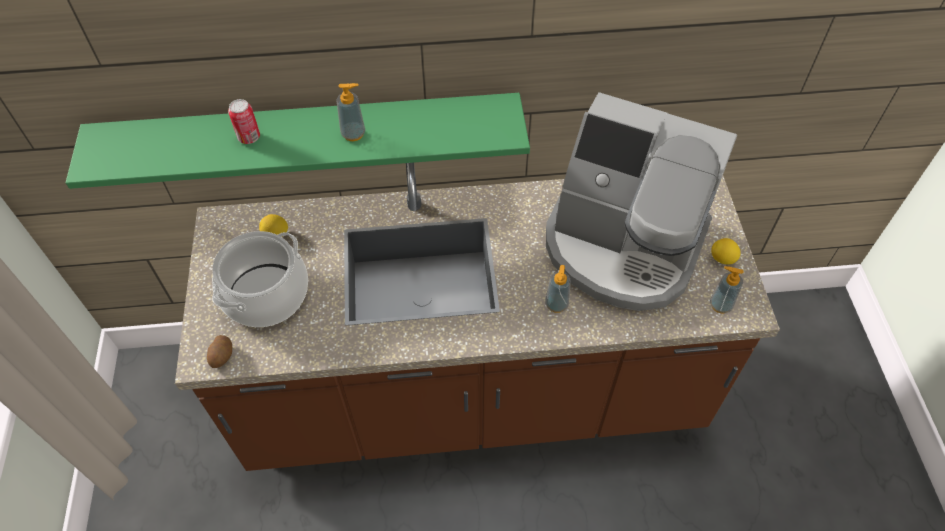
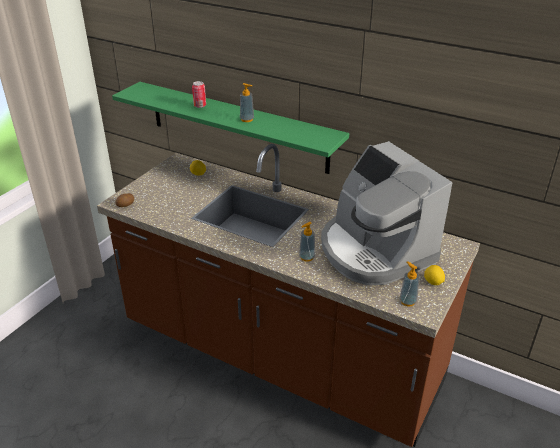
camera: 35 degrees right, 20 degrees down
cooking pot [212,231,308,327] -> none

